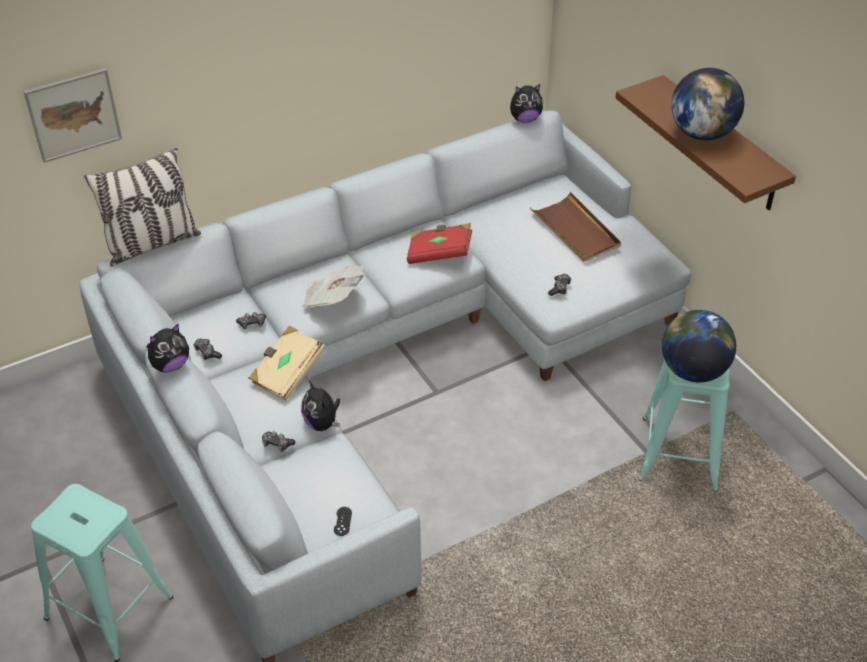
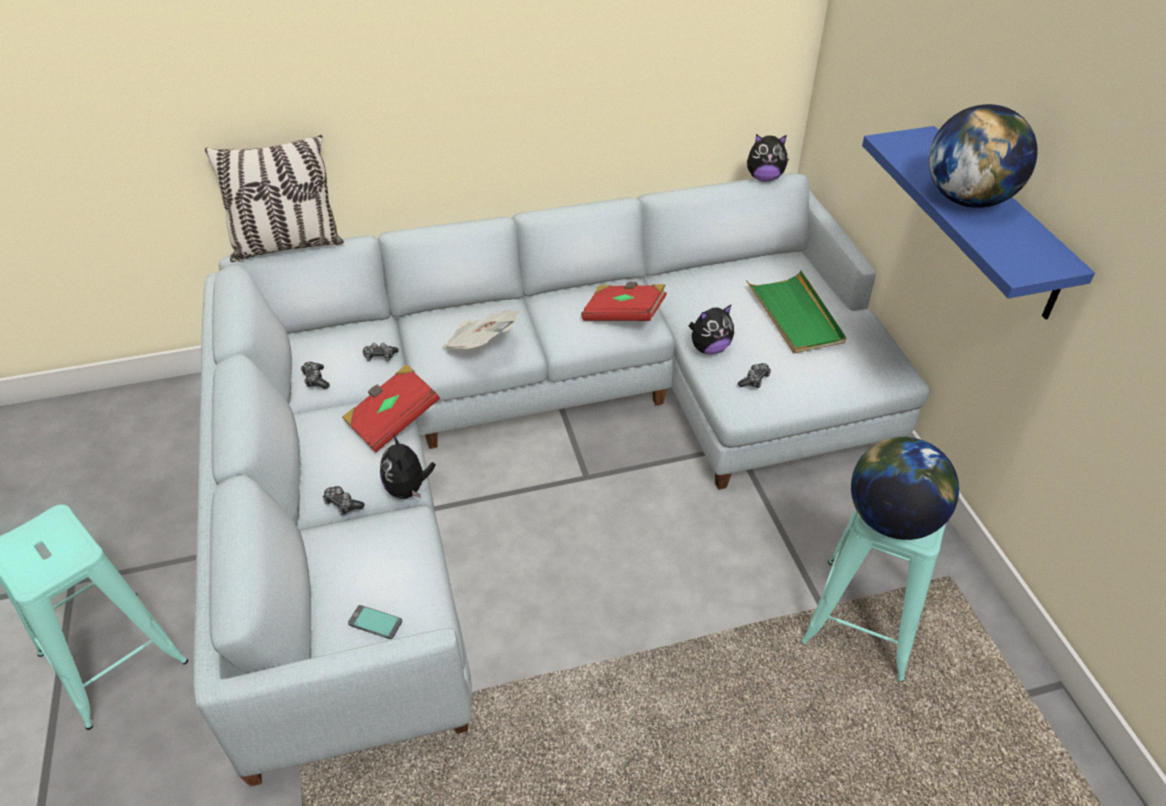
camera: 15 degrees right, 0 degrees up
picture [24,68,122,163] -> none
plush toy [147,324,189,373] -> plush toy moved to [689,304,734,355]
beige book [249,326,326,401] -> red book [342,364,440,453]
black game controller [334,507,352,536] -> phone [348,605,402,639]
brown tray [530,192,621,262] -> green tray [746,270,846,353]
brown shelf [615,75,796,210] -> blue shelf [862,126,1095,320]

